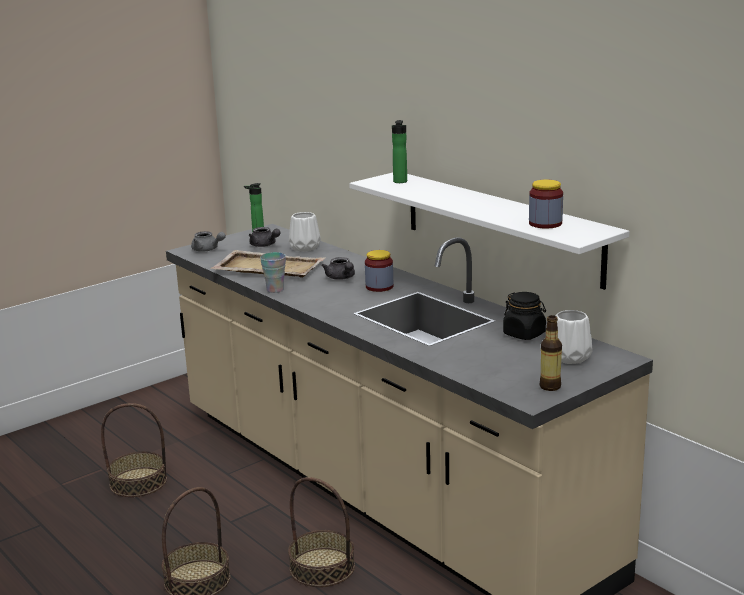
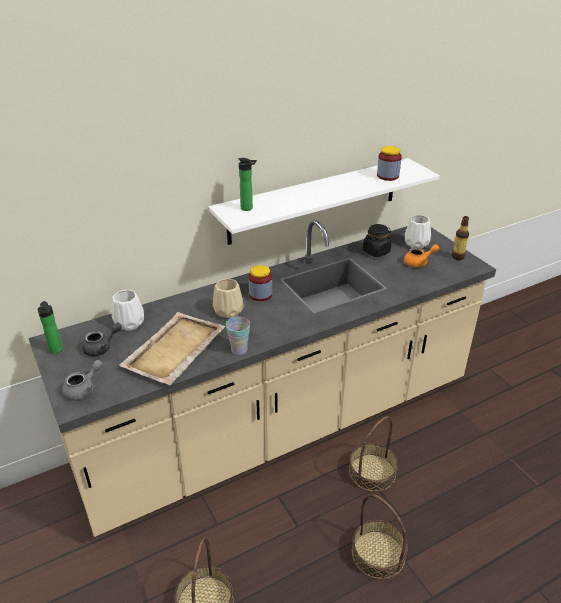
camera: 80 degrees left, 15 degrees up
grey teapot [322,257,355,280] -> beige vase [213,279,244,318]
none -> orange teapot [404,244,439,267]

